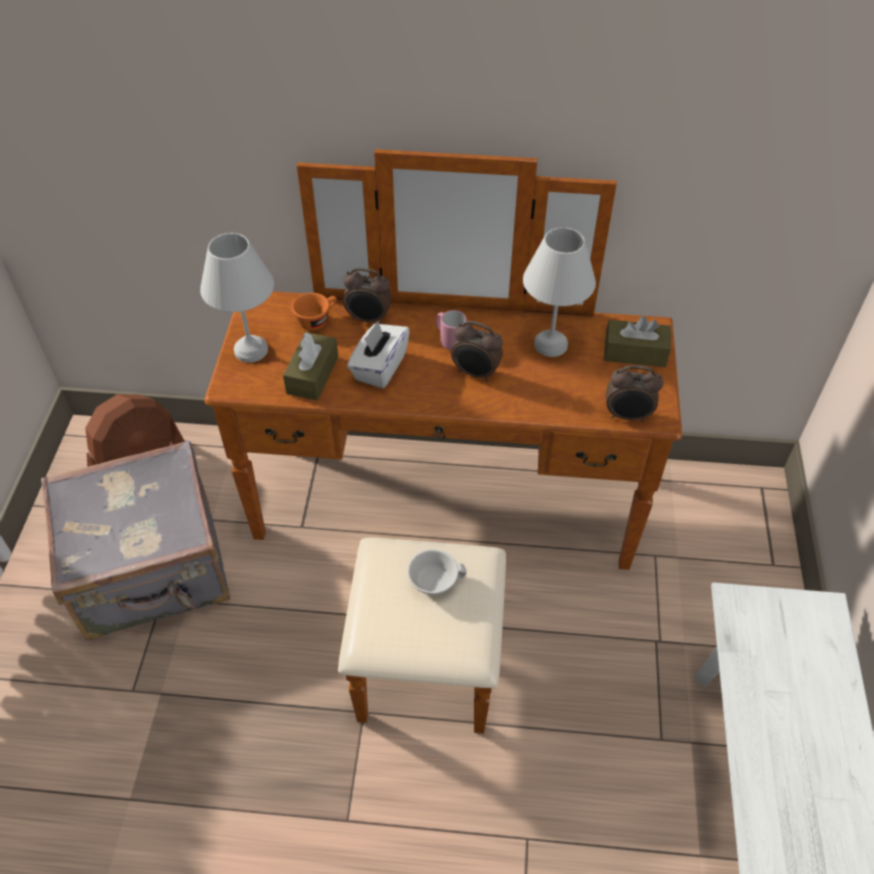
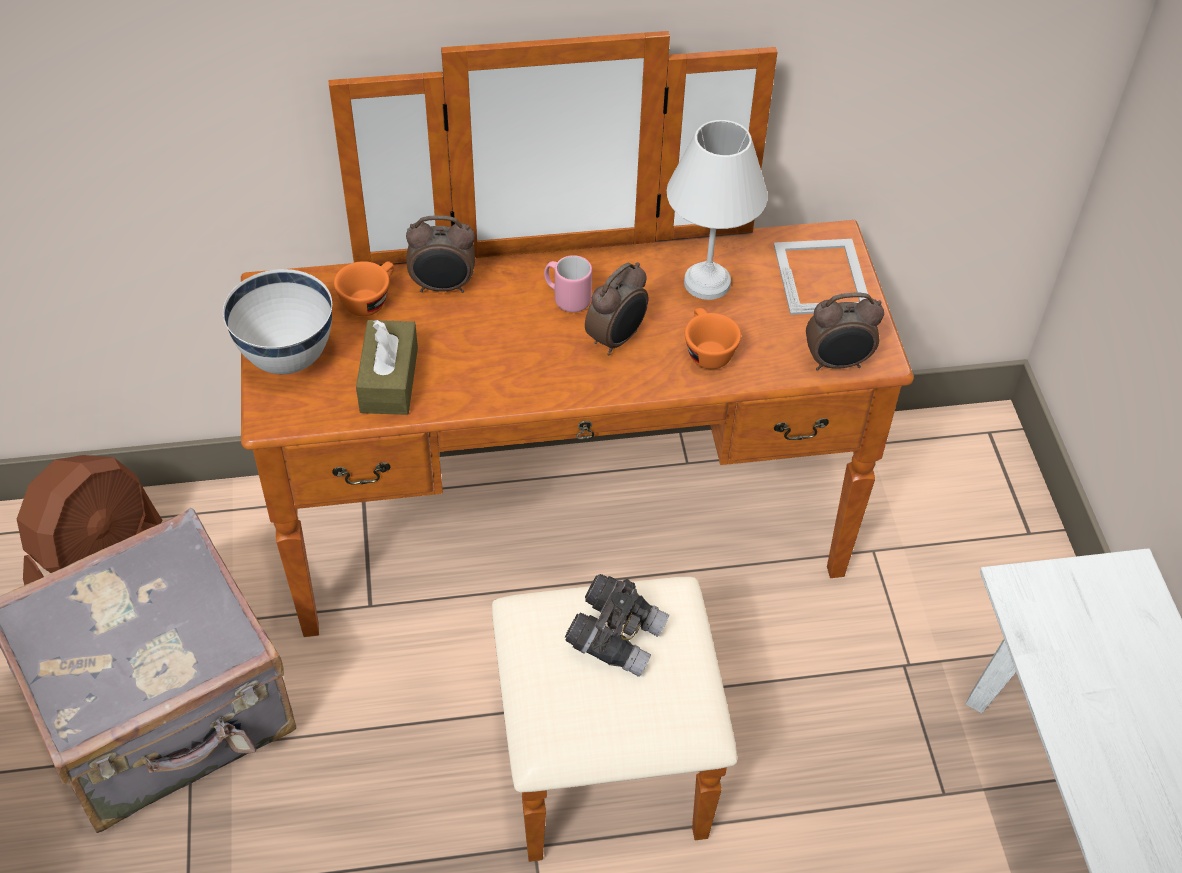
camera: 15 degrees left, 0 degrees up
white table lamp [200,233,274,363] -> white bowl [223,269,332,374]
white tissue box [347,321,410,389] -> none
white cup [407,549,467,595] -> grey binoculars [565,574,669,677]
alarm clock [451,321,503,381] -> alarm clock turned 60 degrees counterclockwise [585,262,648,355]
brown tissue box [604,316,671,367] -> picture frame [774,239,868,315]
none -> orange cup [685,308,741,369]

